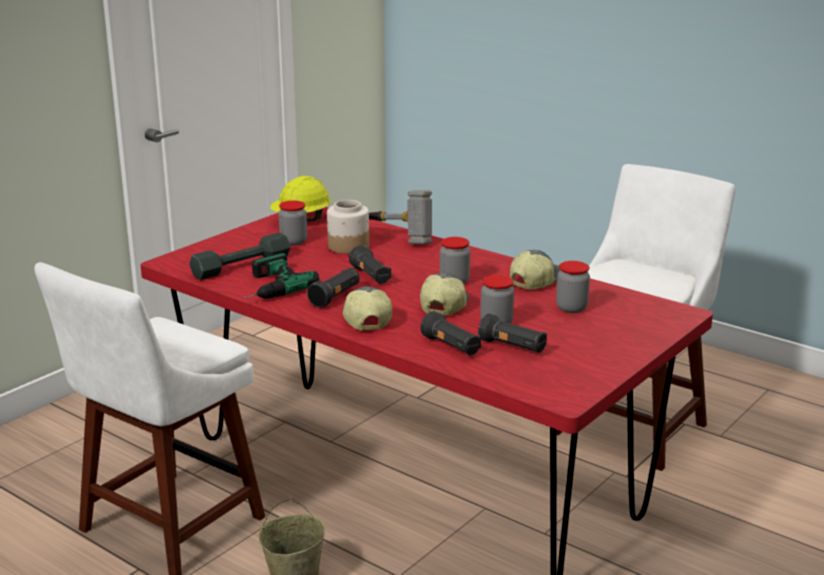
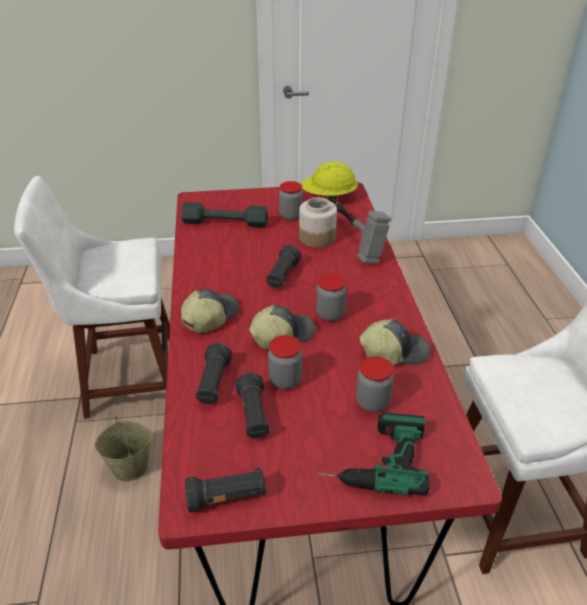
camera: 45 degrees right, 15 degrees up
power drill [243,253,319,299] -> power drill moved to [318,413,430,495]
black flashlight [307,268,359,308] -> black flashlight moved to [185,467,267,512]

